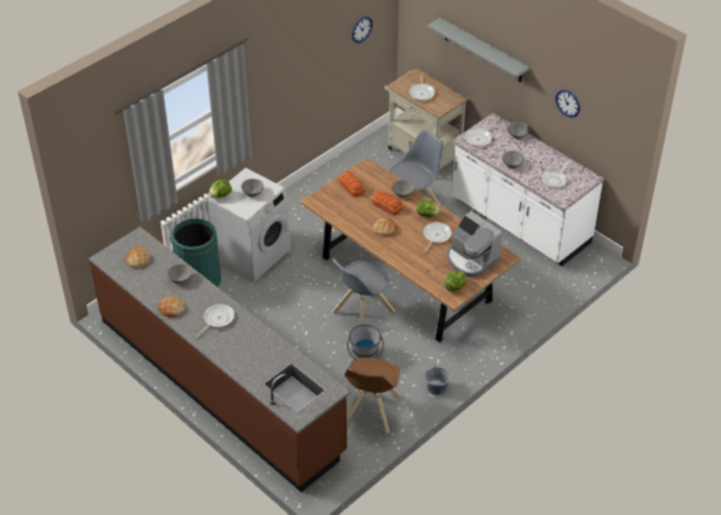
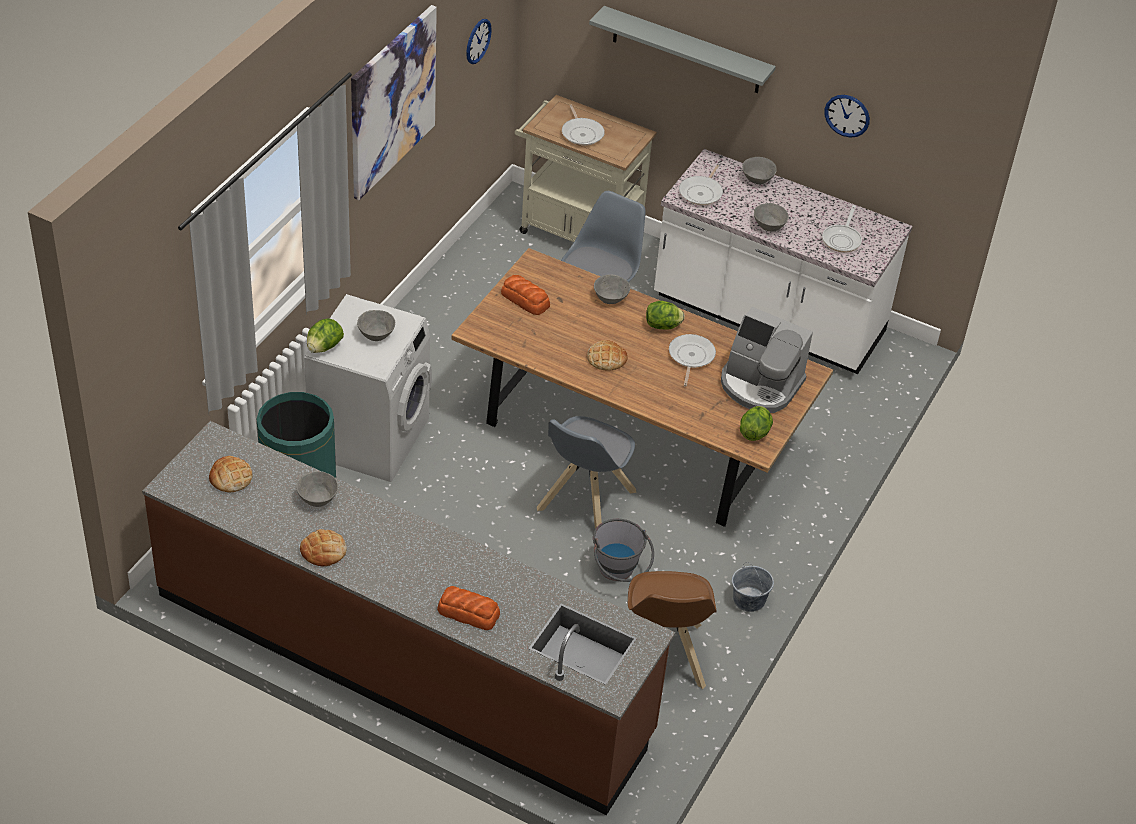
camera: 20 degrees left, 0 degrees up
frying pan [196,304,235,337] -> none
bread [372,191,403,215] -> bread moved to [437,586,500,630]
none -> picture [351,5,437,200]

